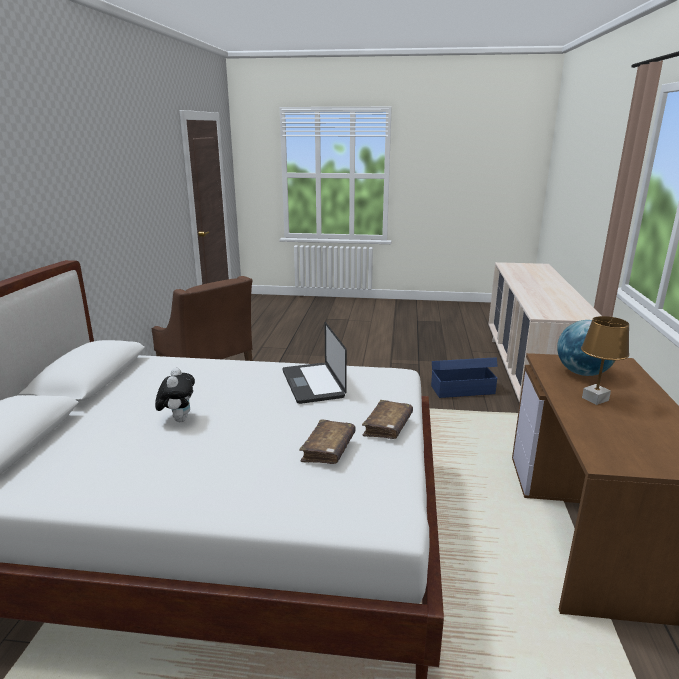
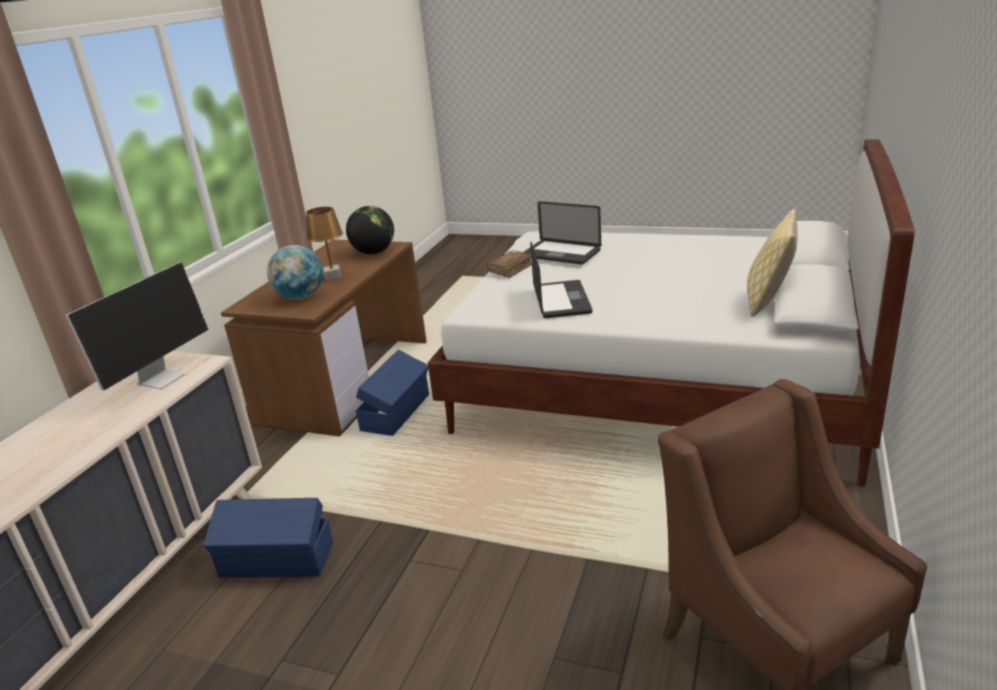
camera: 165 degrees left, 5 degrees up
plush toy [155,368,195,422] -> none
brown book [299,419,356,464] -> laptop [523,201,601,264]
none -> monitor [66,262,209,390]
none -> globe [346,206,394,254]
none -> blue storage box [356,350,429,436]
none -> pillow [747,209,798,317]

